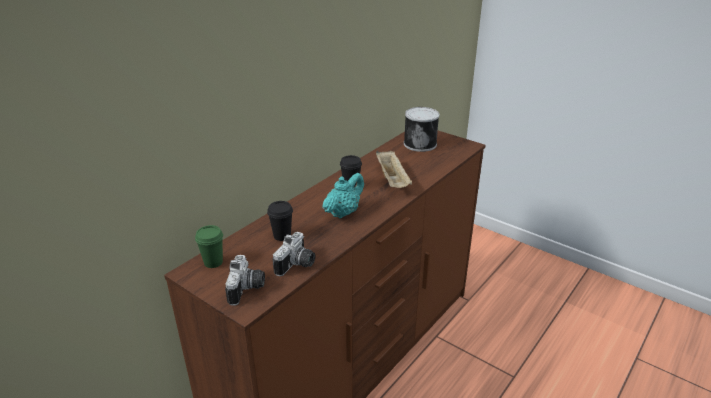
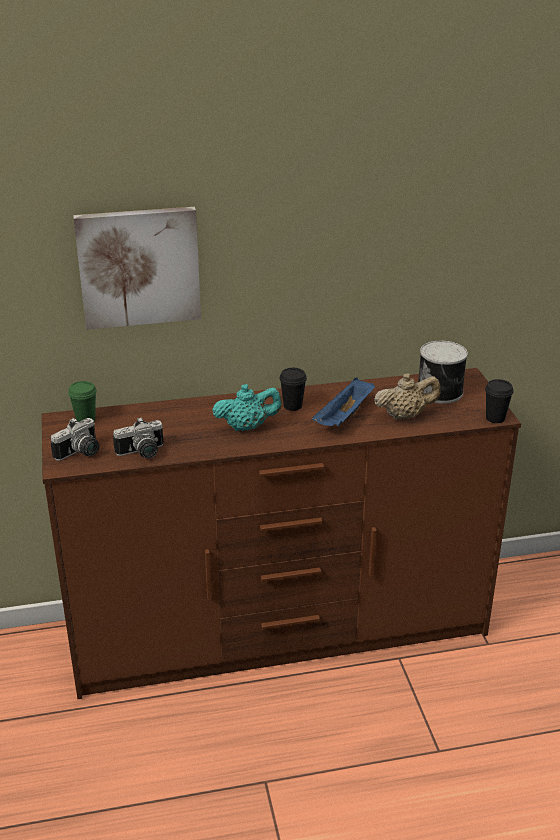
camera: 40 degrees right, 0 degrees up
black cup [267,201,293,241] -> black cup moved to [485,379,514,423]
beige tray [376,150,412,188] -> blue tray [312,377,375,426]
none -> picture [73,207,201,330]
none -> beige teapot [374,373,441,420]

